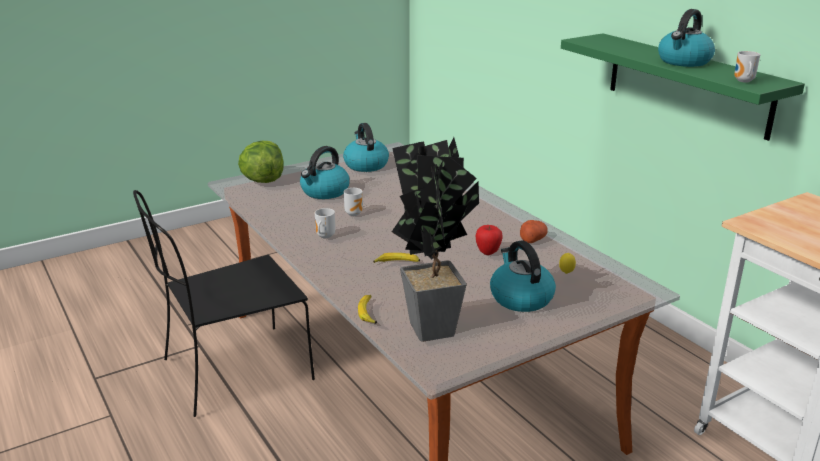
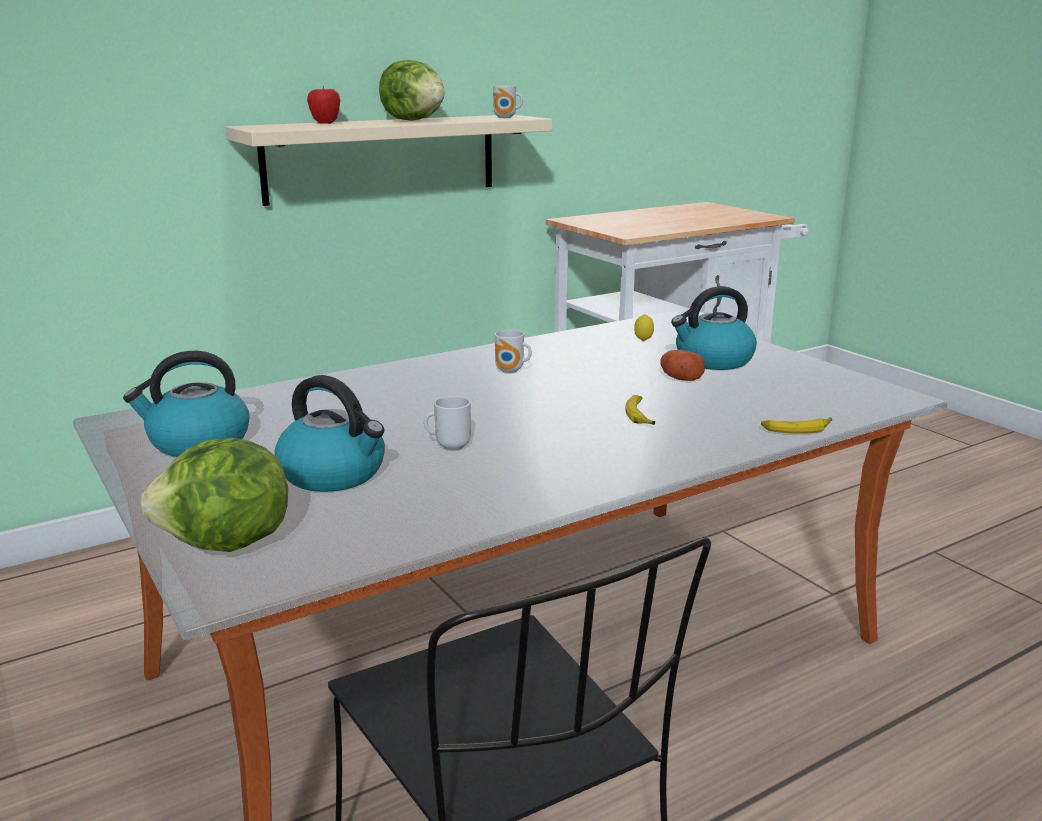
camera: 90 degrees left, 5 degrees down
mug [315,208,335,238] -> mug moved to [495,330,532,373]
potted plant [392,137,479,342] -> none
apple [476,225,503,255] -> apple moved to [307,86,340,124]
potato [520,220,548,243] -> potato moved to [660,350,705,381]
green shelf [561,33,805,141] -> beige shelf [225,115,552,206]
kettle [658,9,715,67] -> lettuce [379,60,445,121]

